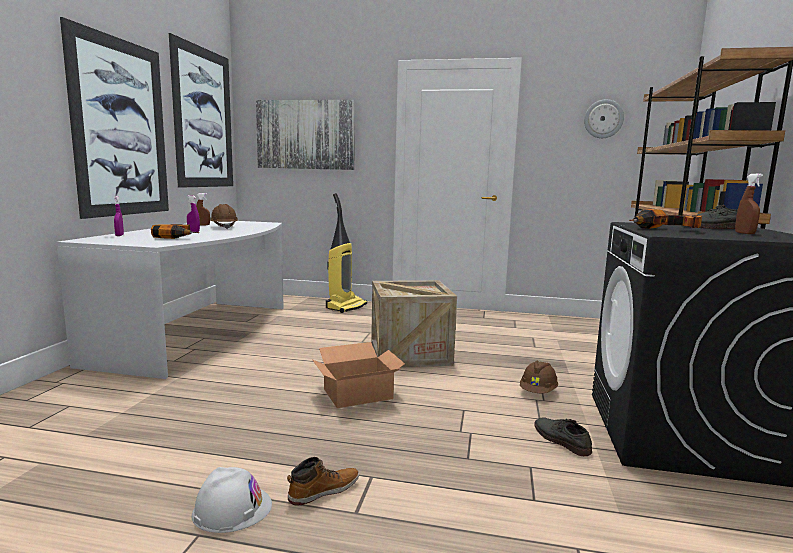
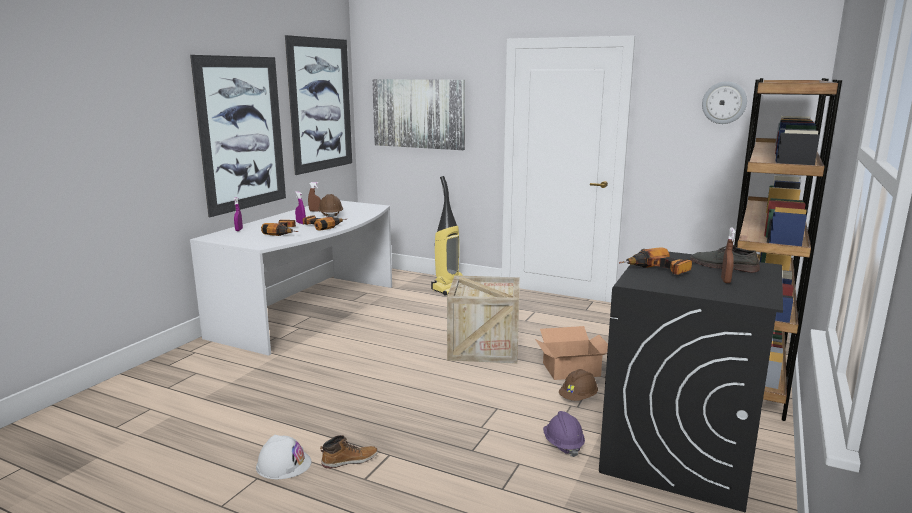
camera: 15 degrees right, 5 degrees up
cardboard box [312,342,405,408] -> cardboard box moved to [535,326,608,380]
grey shoe [534,417,592,456] -> purple hard hat [543,411,585,457]
none -> power drill [303,215,346,231]

